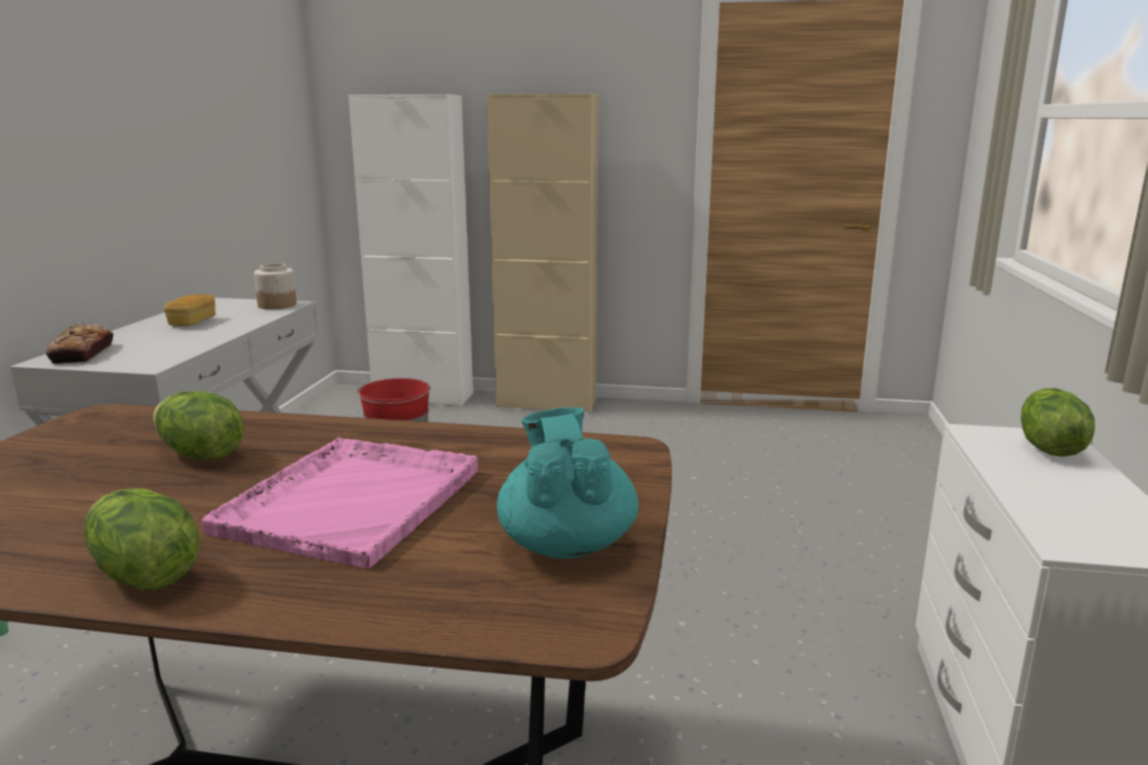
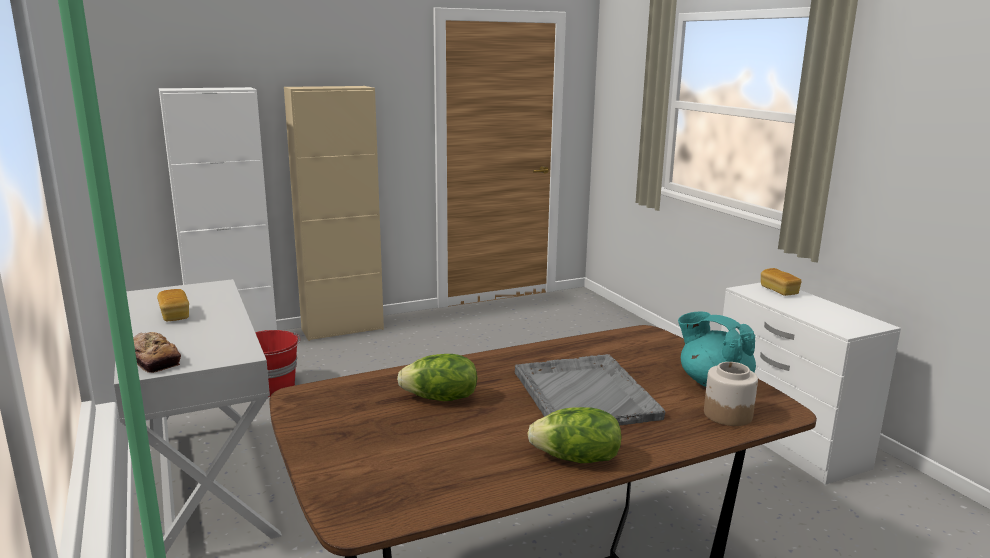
camera: 35 degrees left, 0 degrees up
pink tray [202,437,478,569] -> grey tray [515,354,665,425]
jar [254,263,297,309] -> jar moved to [704,362,758,426]
lettuce [1021,388,1095,457] -> bread [761,268,801,296]

